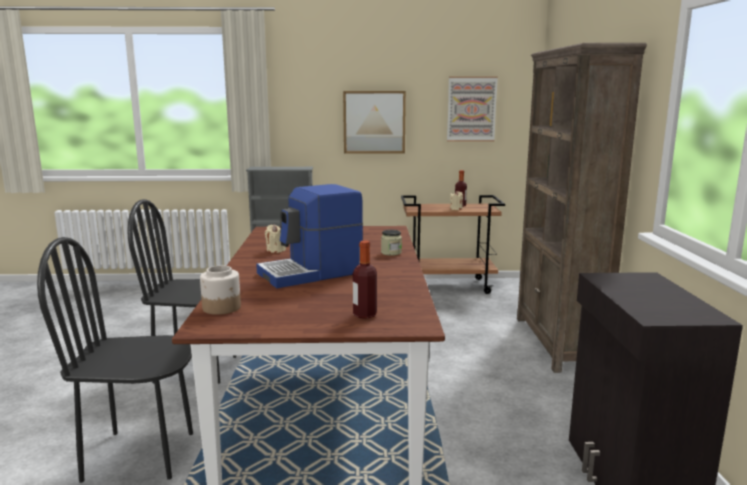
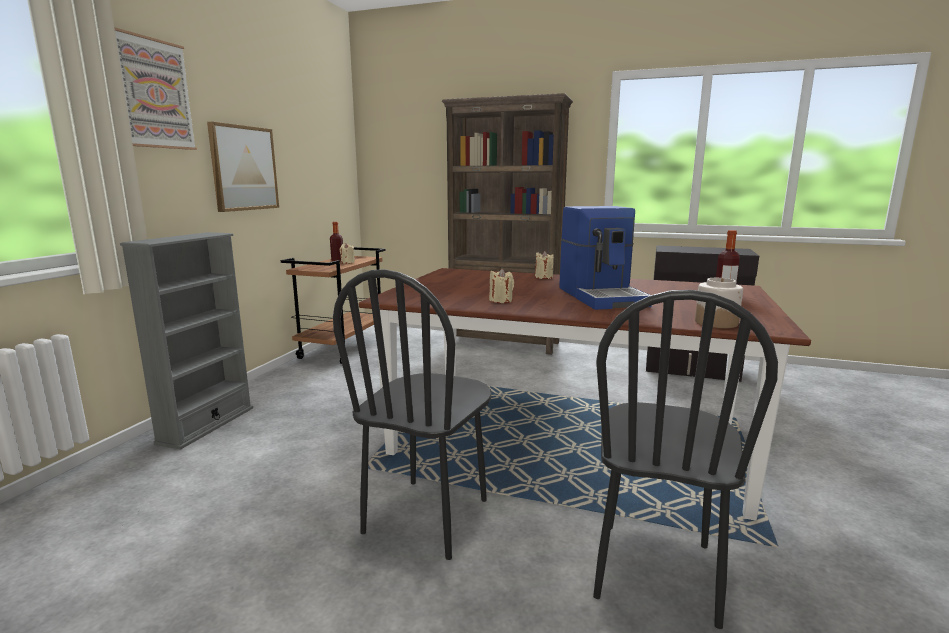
camera: 70 degrees left, 0 degrees up
jar [381,230,402,256] -> beige candle [535,251,554,279]
picture [447,76,498,141] -> picture moved to [114,27,197,150]

